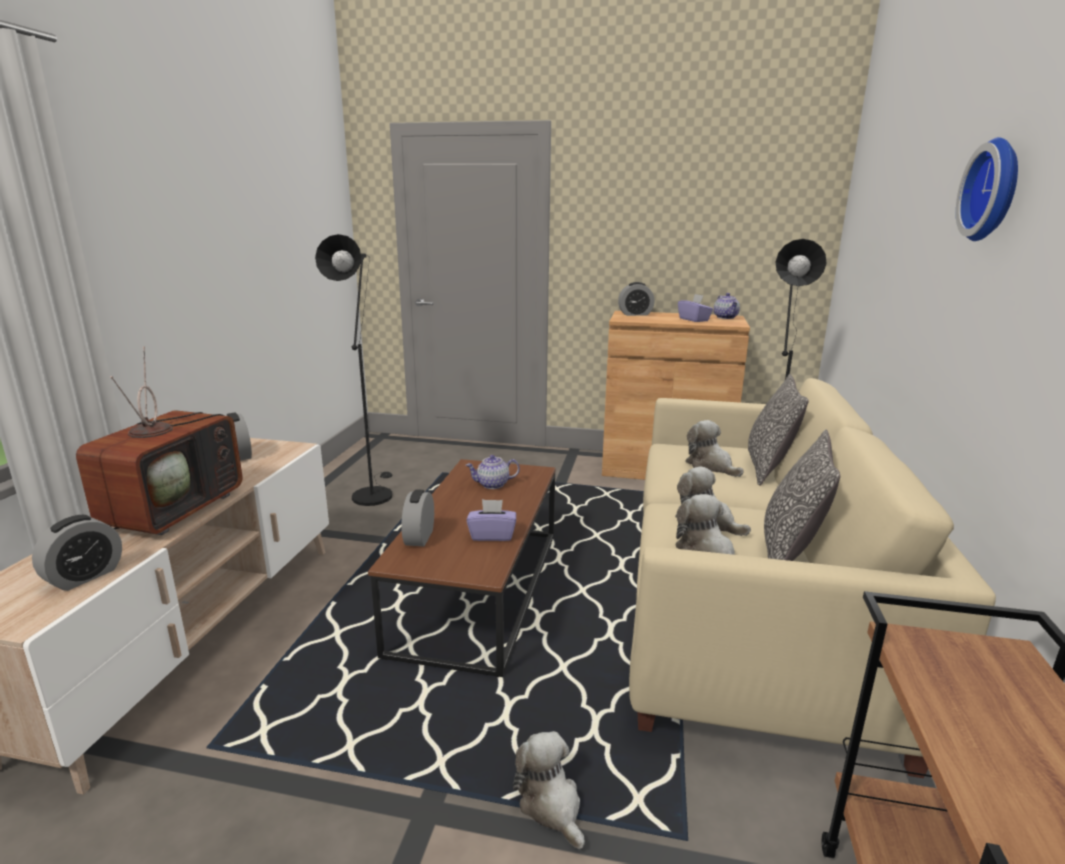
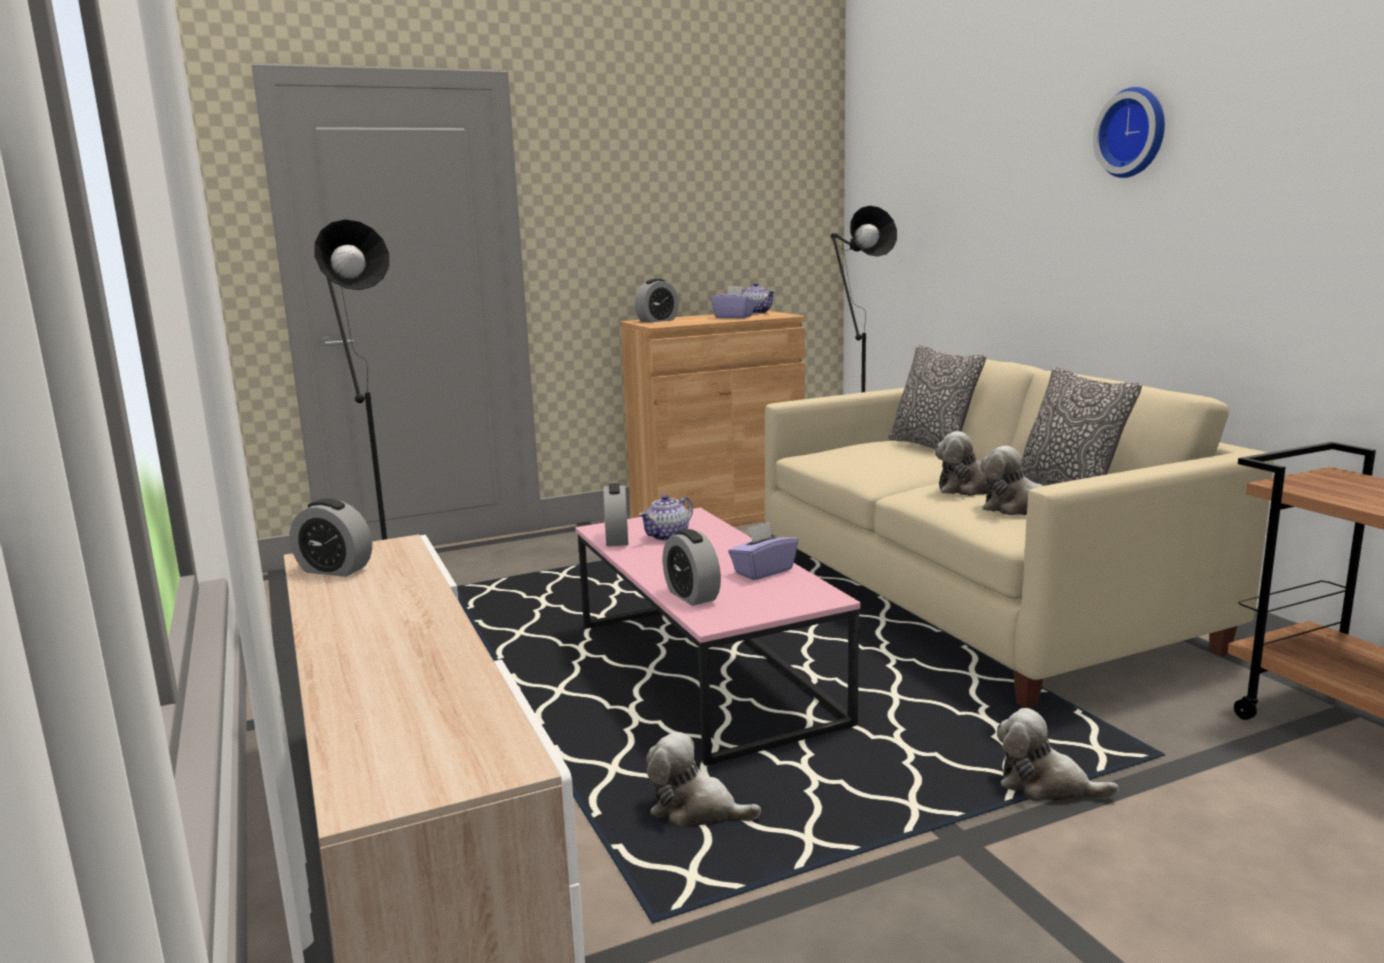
camera: 35 degrees left, 5 degrees down
alarm clock [32,515,122,591] -> alarm clock moved to [603,483,628,546]
television [76,346,243,535] -> none
brown coffee table [368,459,556,677] -> pink coffee table [575,508,861,766]
plush toy [685,420,744,477] -> plush toy moved to [646,732,761,827]

